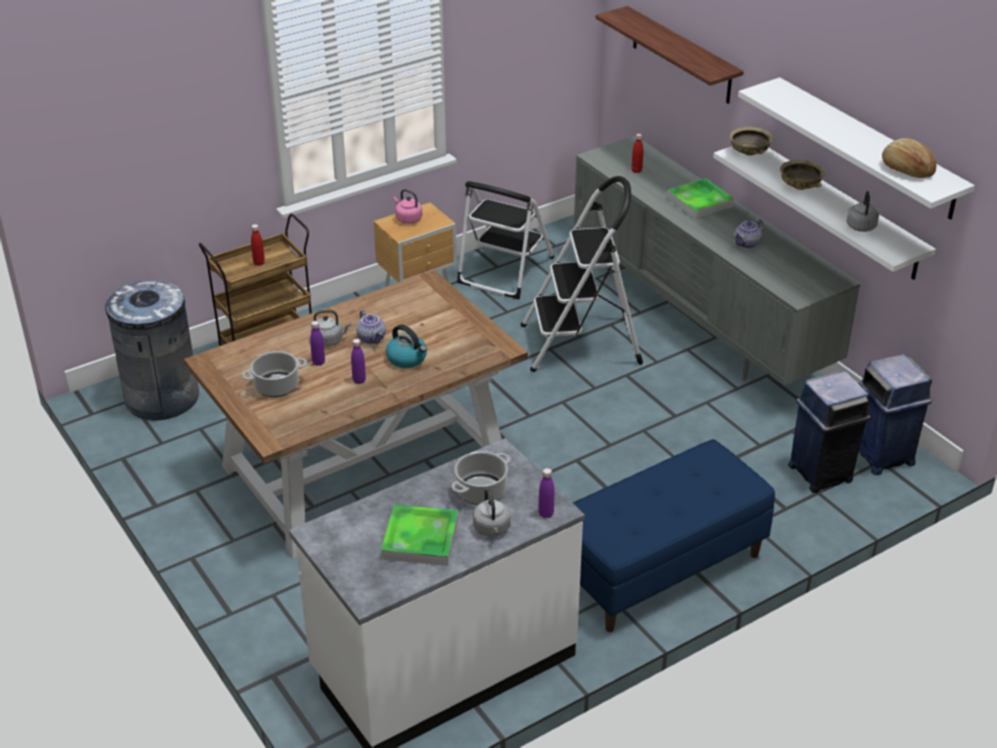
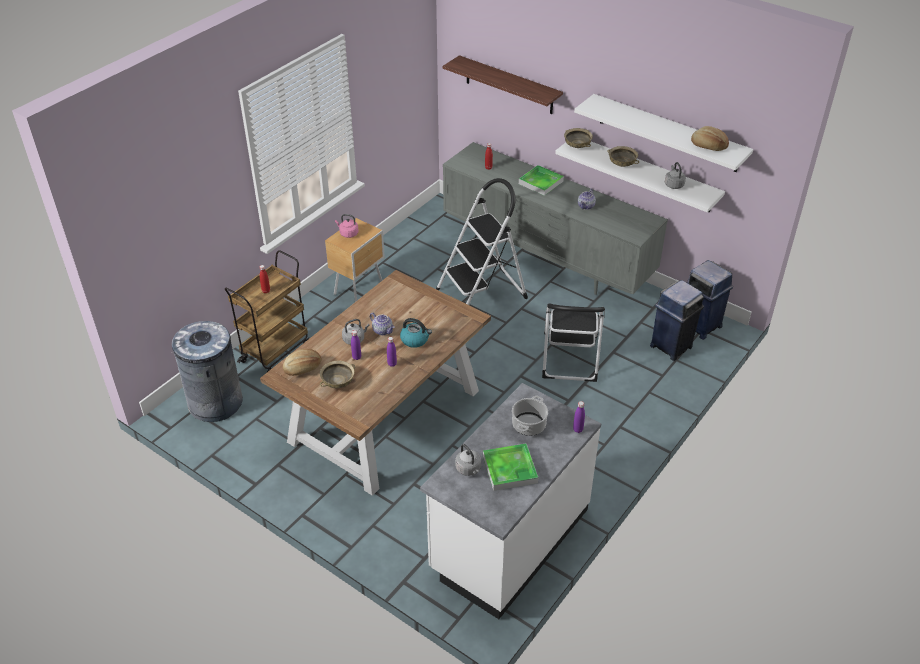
camera: 20 degrees left, 5 degrees up
cooking pot [242,351,307,397] -> beige bowl [320,361,355,388]
step ladder [457,181,555,299] -> step ladder moved to [542,303,605,382]
grey kettle [473,488,511,537] -> grey kettle moved to [455,444,481,476]
blue bench [573,439,775,632] -> none
none -> bread [283,349,322,376]

